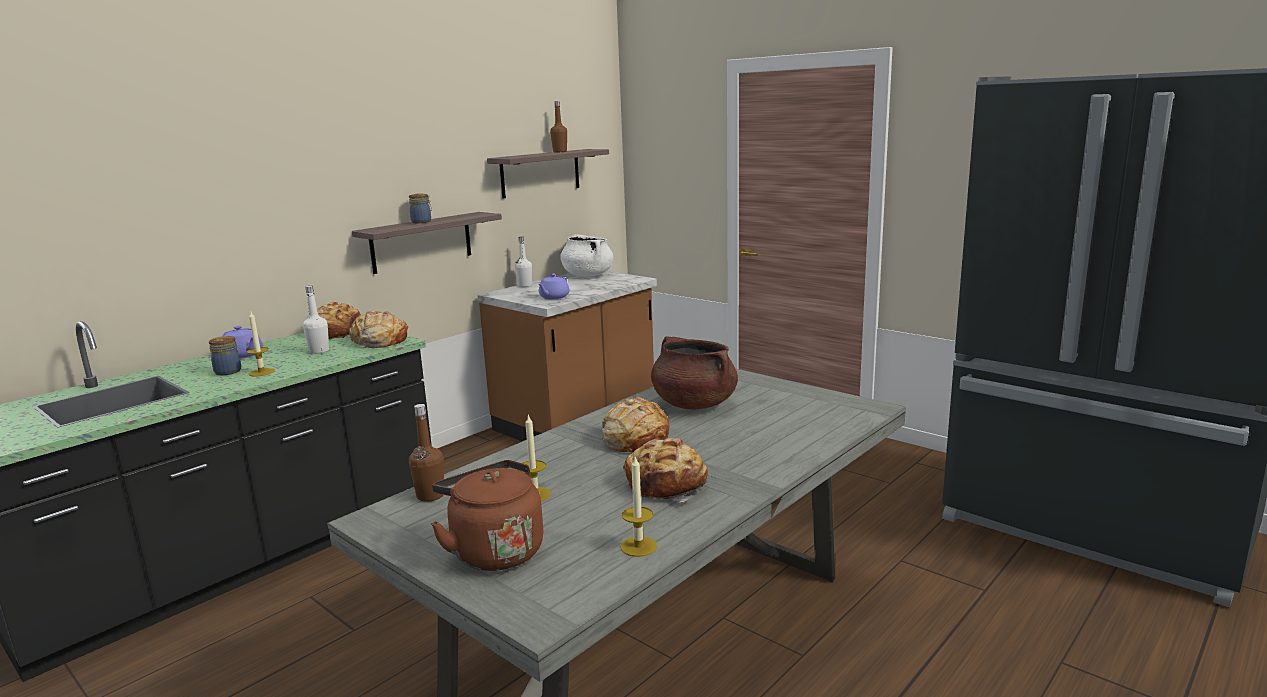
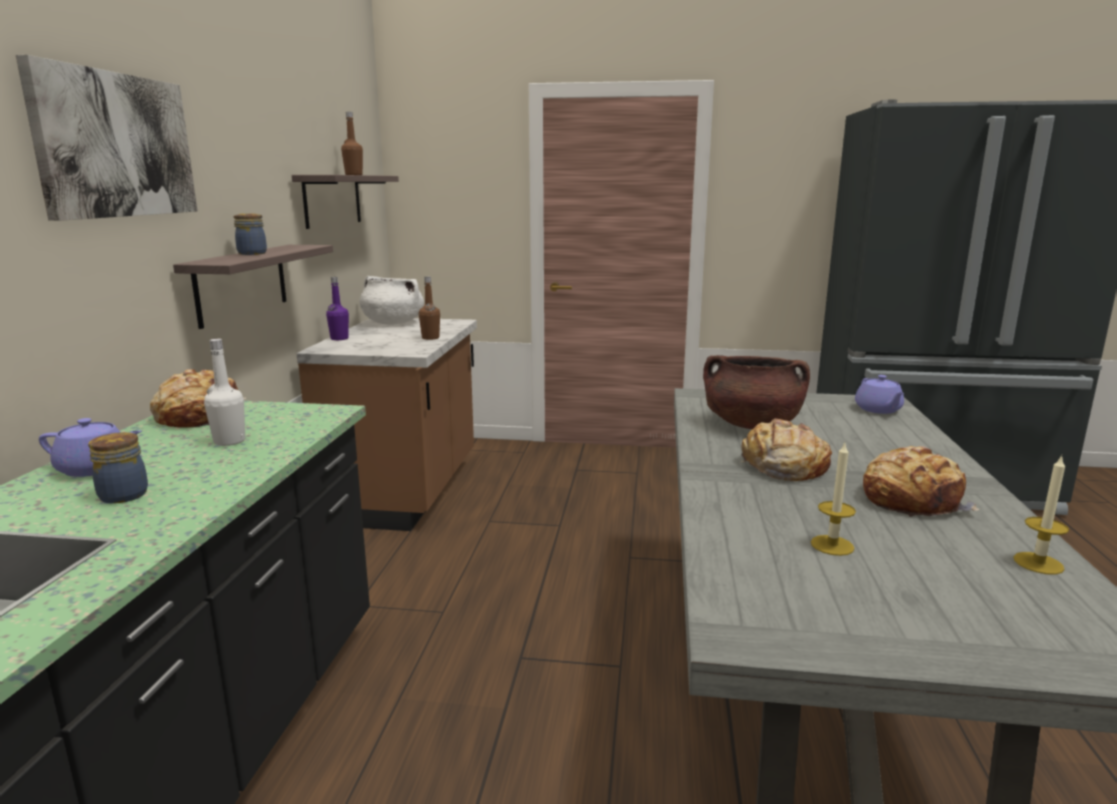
camera: 35 degrees left, 0 degrees up
candle [247,310,275,376] -> none
bread [349,311,408,348] -> none
brown bottle [409,404,444,502] -> brown bottle moved to [419,277,440,340]
brown kettle [431,460,544,571] -> none
white bottle [515,236,532,287] -> purple bottle [326,277,349,340]
purple teapot [538,274,569,299] -> purple teapot moved to [855,375,904,414]
none -> picture [16,55,197,221]

